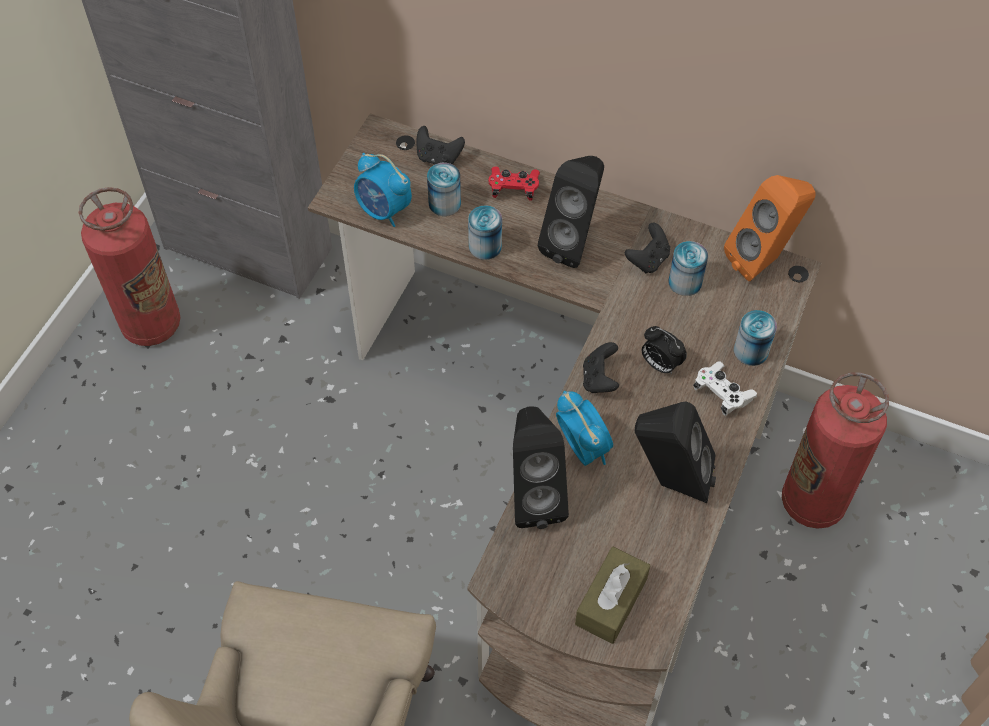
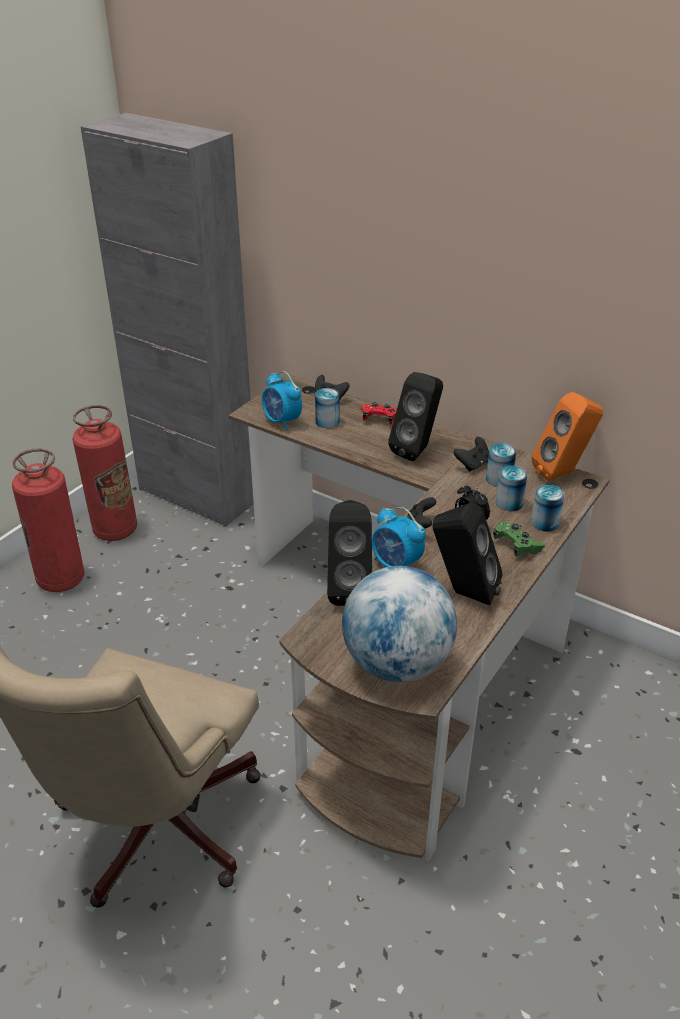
camera: 10 degrees right, 20 degrees down
can [468,205,502,260] -> can moved to [496,466,528,511]
alarm clock [556,391,613,466] -> alarm clock turned 150 degrees clockwise [372,507,426,567]
brown tissue box [575,547,650,644] -> globe [342,566,457,682]
white game controller [693,361,757,416] -> green game controller [493,521,545,557]
fire extinguisher [782,372,889,529] -> fire extinguisher moved to [12,448,84,592]

